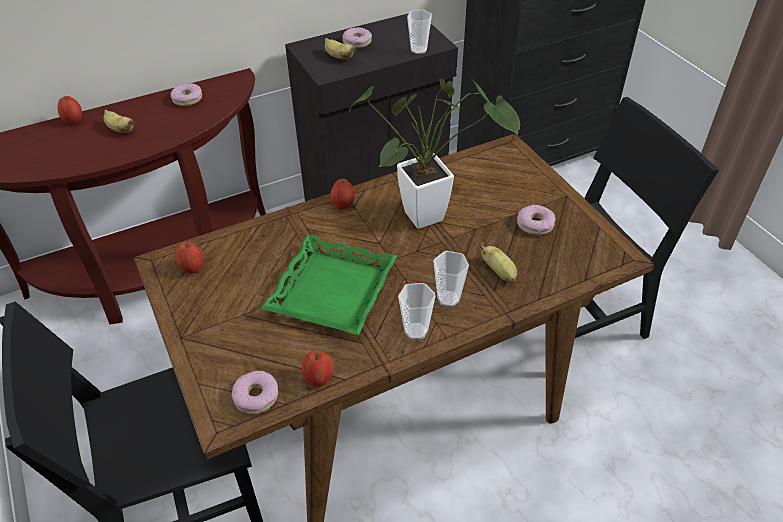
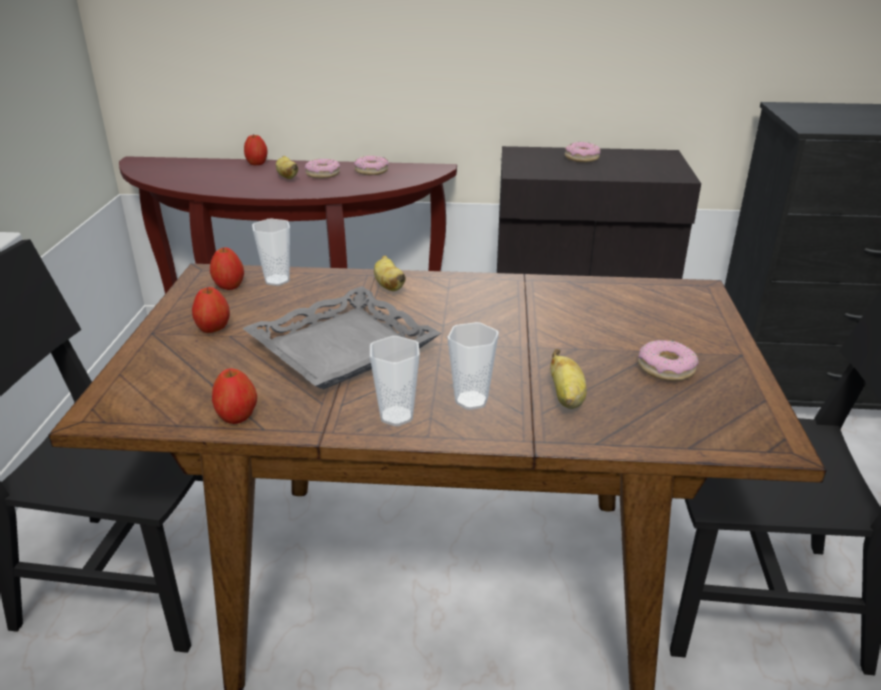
camera: 30 degrees right, 15 degrees down
donut [232,371,278,414] -> donut moved to [305,159,340,179]
green tray [261,234,397,335] -> grey tray [243,286,442,390]
banana [325,38,356,60] -> banana moved to [374,255,406,291]
apple [330,179,356,210] -> apple moved to [192,287,230,333]
potted plant [348,78,520,229] -> none
cup [407,9,432,54] -> cup moved to [252,219,290,286]

